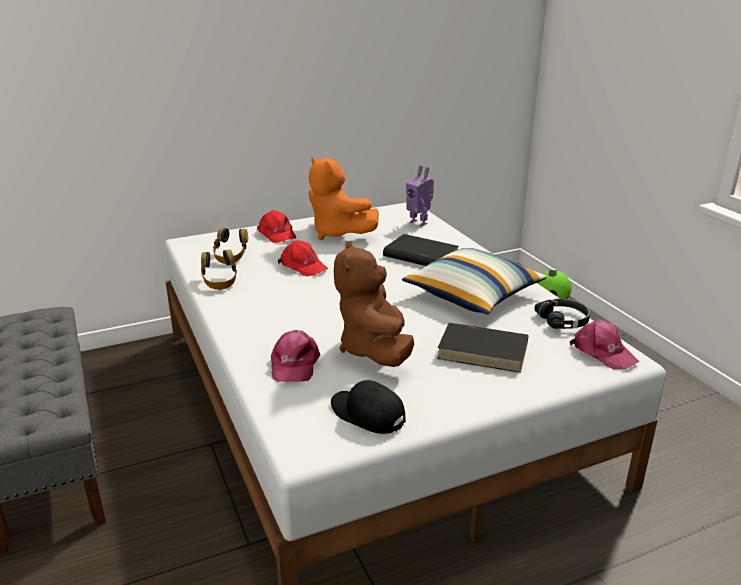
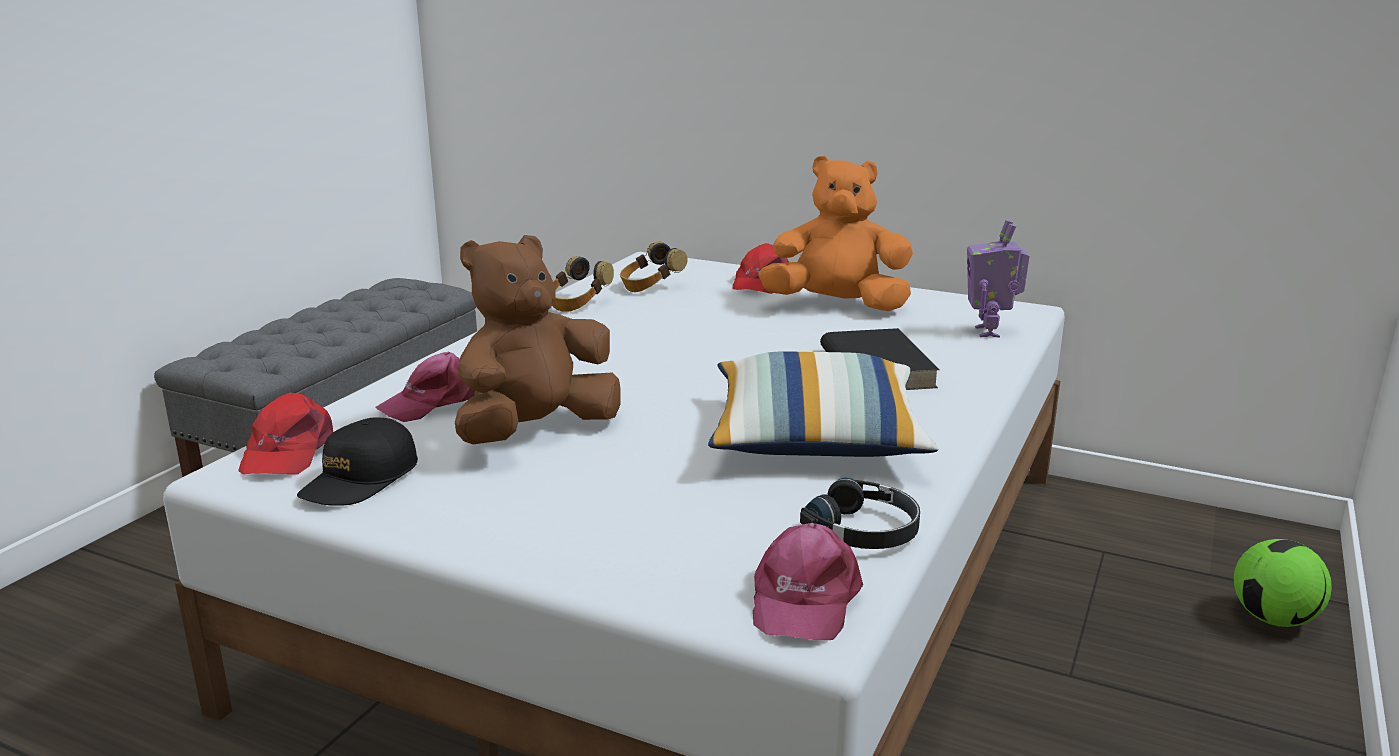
camera: 50 degrees right, 5 degrees down
red cap [278,240,328,276] -> red cap moved to [238,392,333,475]
orange plush toy [309,157,379,240] -> orange plush toy turned 90 degrees clockwise [758,156,913,311]
black cap [331,380,406,434] -> black cap turned 150 degrees counterclockwise [297,417,418,506]
black book [437,323,528,373] -> none

